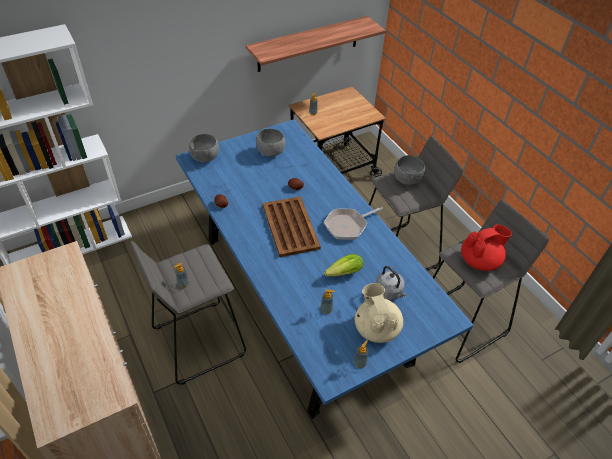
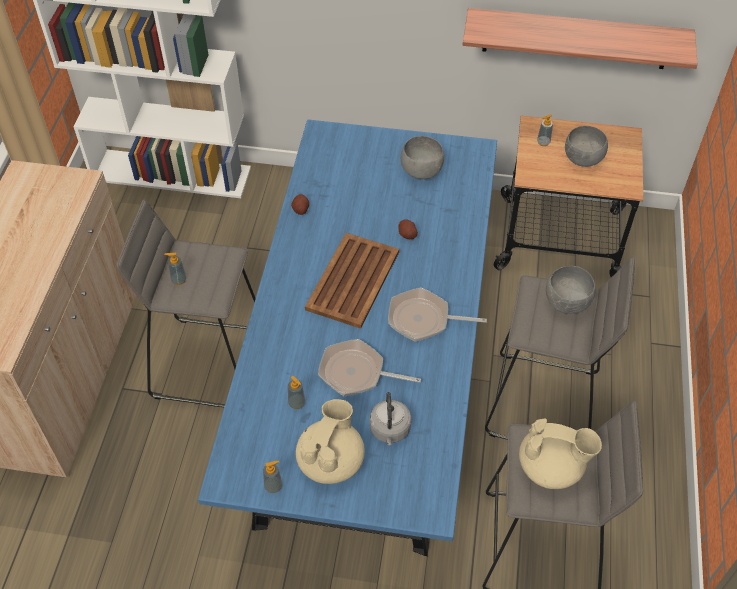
camera: 40 degrees right, 5 degrees up
grey bowl [189,134,219,162] -> grey bowl moved to [565,126,608,167]
lettuce [324,254,363,277] -> frying pan [318,339,421,396]
red teapot [461,224,512,271] -> beige teapot [519,418,602,489]

